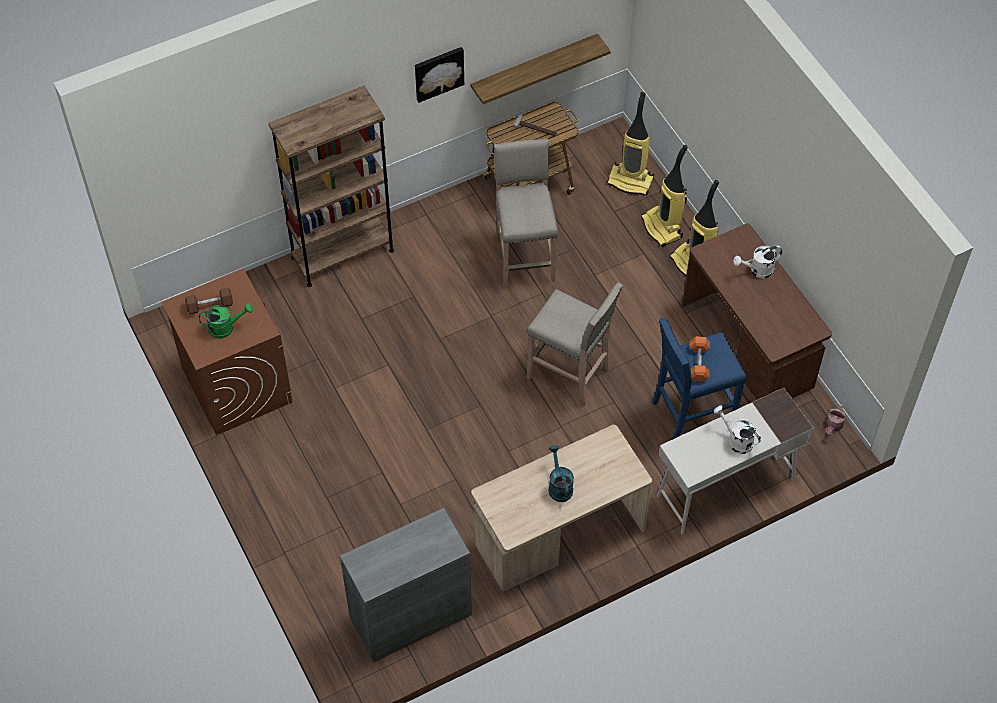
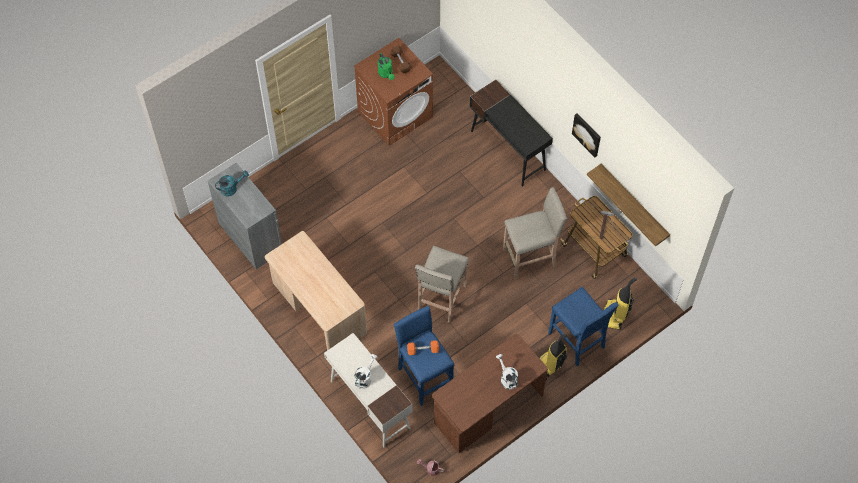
camera: 80 degrees right, 5 degrees up
brown bookcase [268,86,394,287] -> black desk [470,79,553,186]
turquoise watering can [549,445,574,502] -> turquoise watering can moved to [215,171,249,196]
vacuum cleaner [641,145,688,247] -> blue stool [548,287,619,367]

